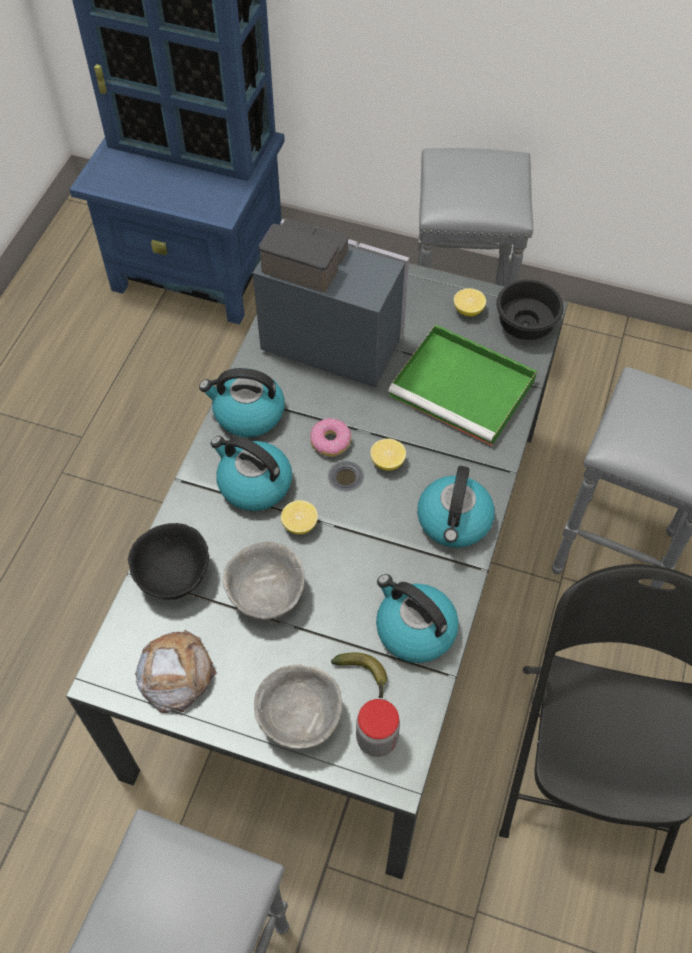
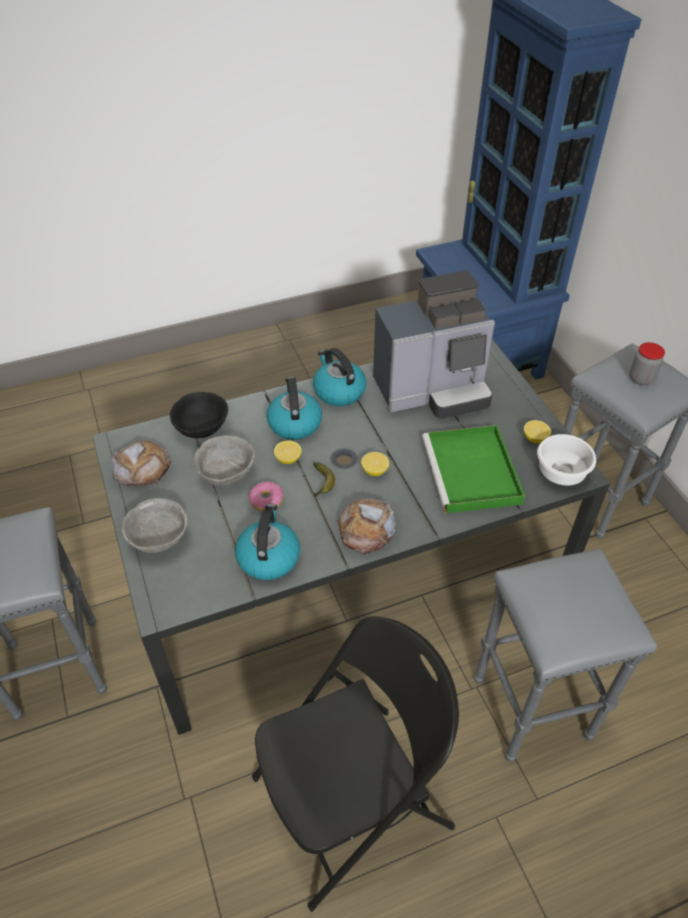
camera: 50 degrees right, 10 degrees down
coffee machine [253,218,409,387] -> coffee machine turned 90 degrees clockwise [373,270,495,419]
donut [310,418,351,457] -> donut moved to [249,481,283,511]
banana [331,653,387,699] -> banana moved to [313,462,335,497]
jar [356,699,400,757] -> jar moved to [630,342,665,385]
kettle [417,466,495,548] -> bread [337,499,396,554]
black bowl [496,279,564,340] -> white bowl [537,434,596,485]

